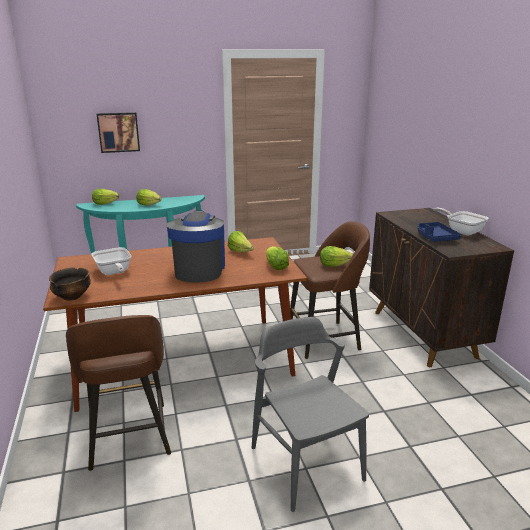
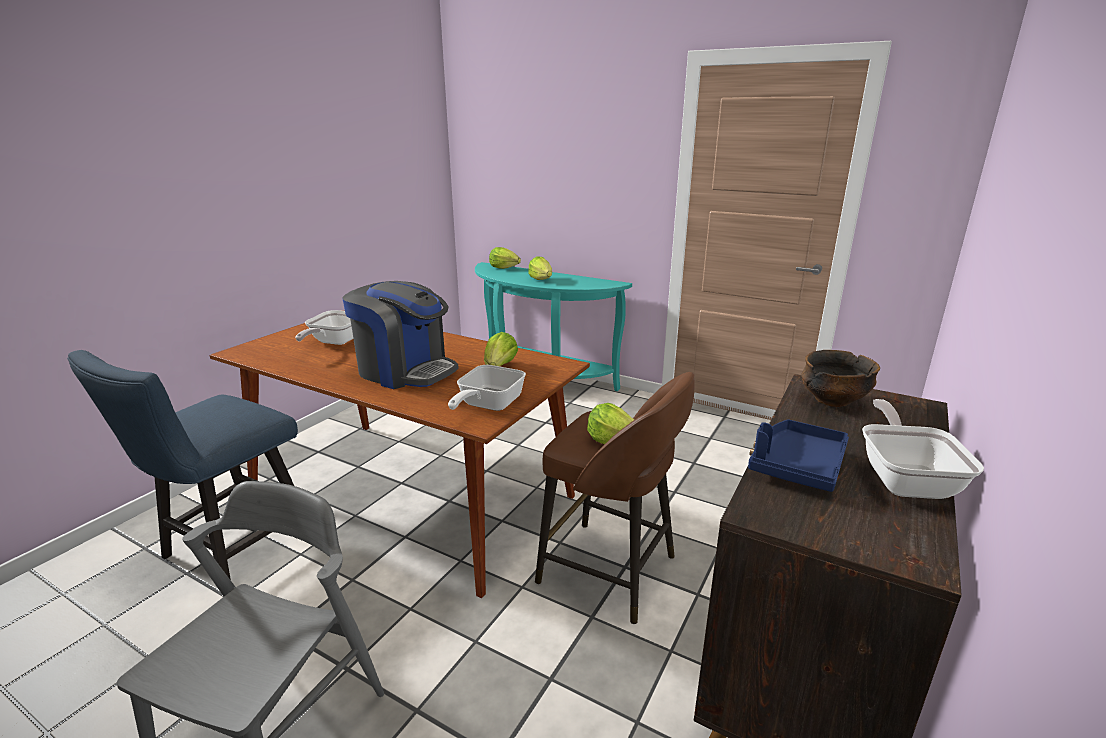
camera: 45 degrees right, 0 degrees up
bowl [49,267,91,301] -> bowl moved to [801,350,880,407]
brown stool [66,315,171,471] -> blue chair [67,350,298,580]
picture [97,112,140,153] -> none
coffee machine [167,211,225,283] -> coffee machine turned 75 degrees clockwise [342,281,459,389]
lettuce [266,246,289,270] -> frying pan [448,365,526,411]

